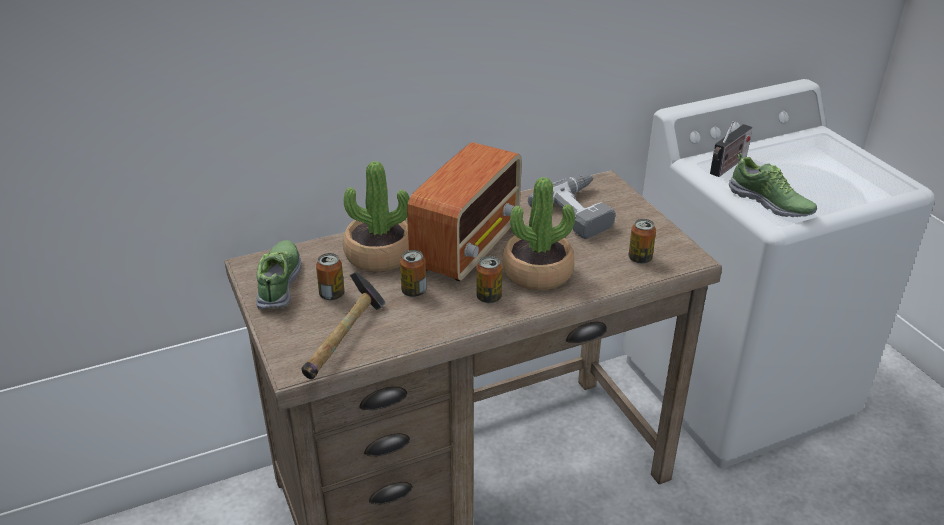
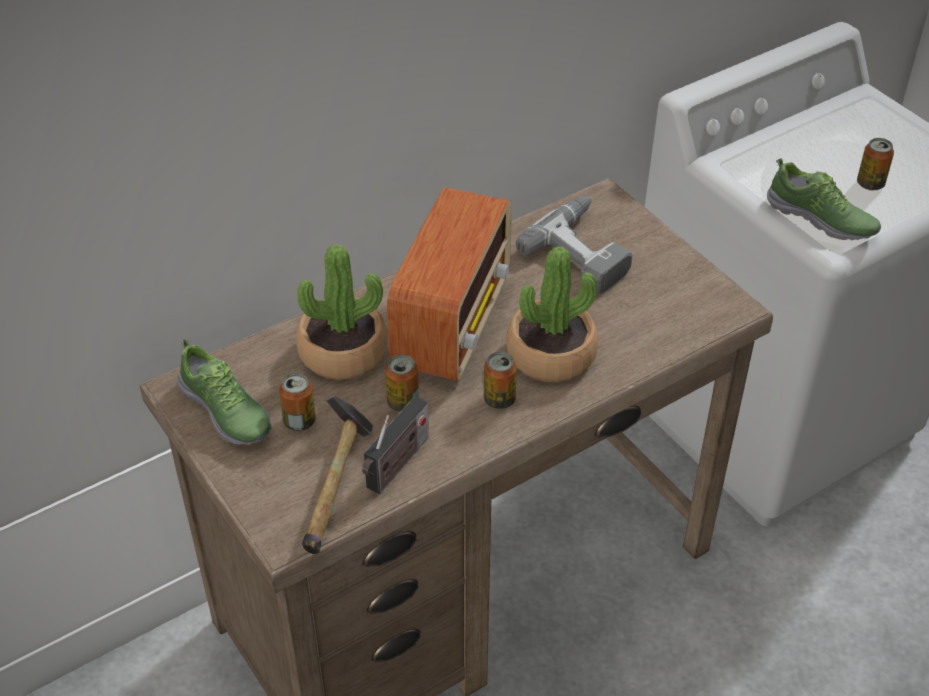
camera: 10 degrees left, 10 degrees up
shoe [256,240,301,309] -> shoe turned 150 degrees clockwise [177,339,272,445]
can [628,219,656,264] -> can moved to [857,138,894,190]
radio [710,121,753,177] -> radio moved to [362,396,429,494]

